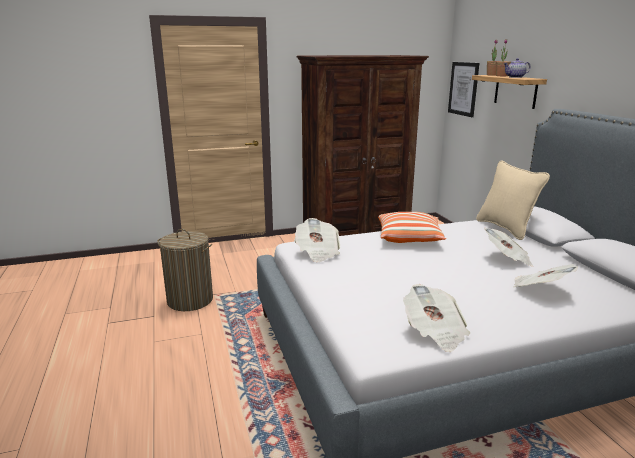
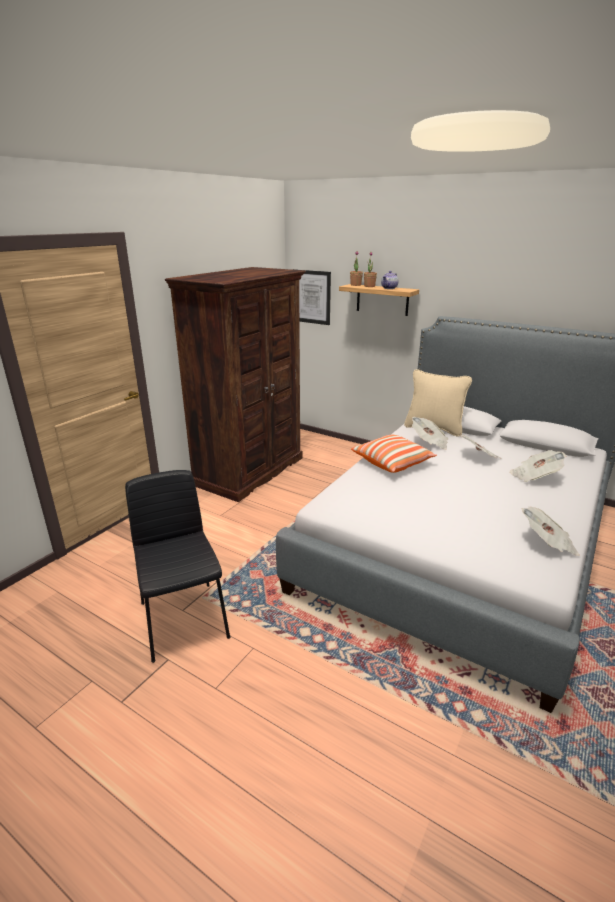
camera: 40 degrees left, 5 degrees up
laundry basket [158,229,213,311] -> black chair [125,470,230,663]
newspaper [294,218,340,262] -> newspaper moved to [412,417,448,450]

